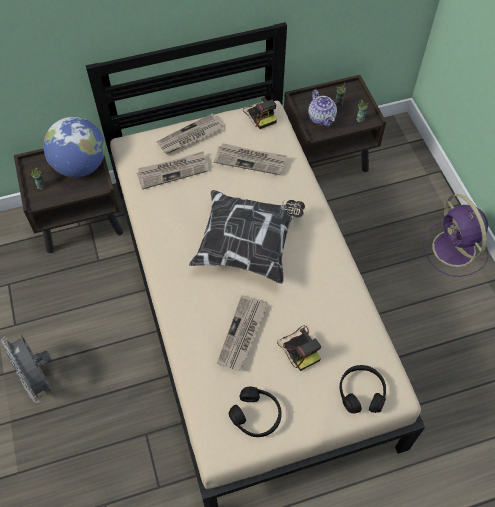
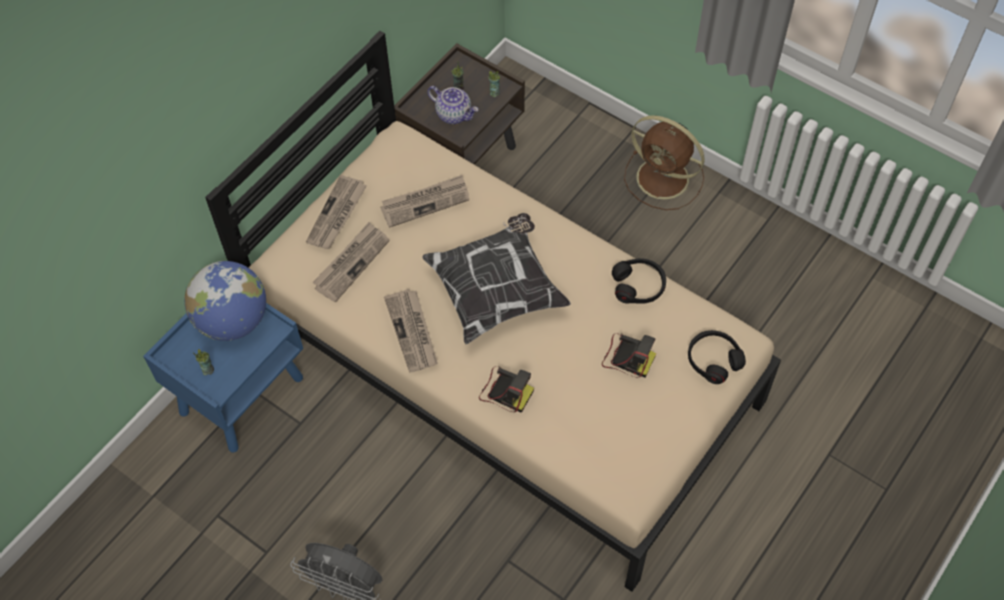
camera: 35 degrees left, 0 degrees up
brown nightstand [14,148,123,253] -> blue nightstand [143,303,303,453]
newspaper [217,295,267,371] -> newspaper moved to [384,289,438,373]
black headphones [229,387,282,437] -> black headphones moved to [612,258,666,304]
camera [243,96,277,129] -> camera moved to [479,366,534,413]
purple fan [423,194,489,277] -> brown fan [624,115,705,210]

